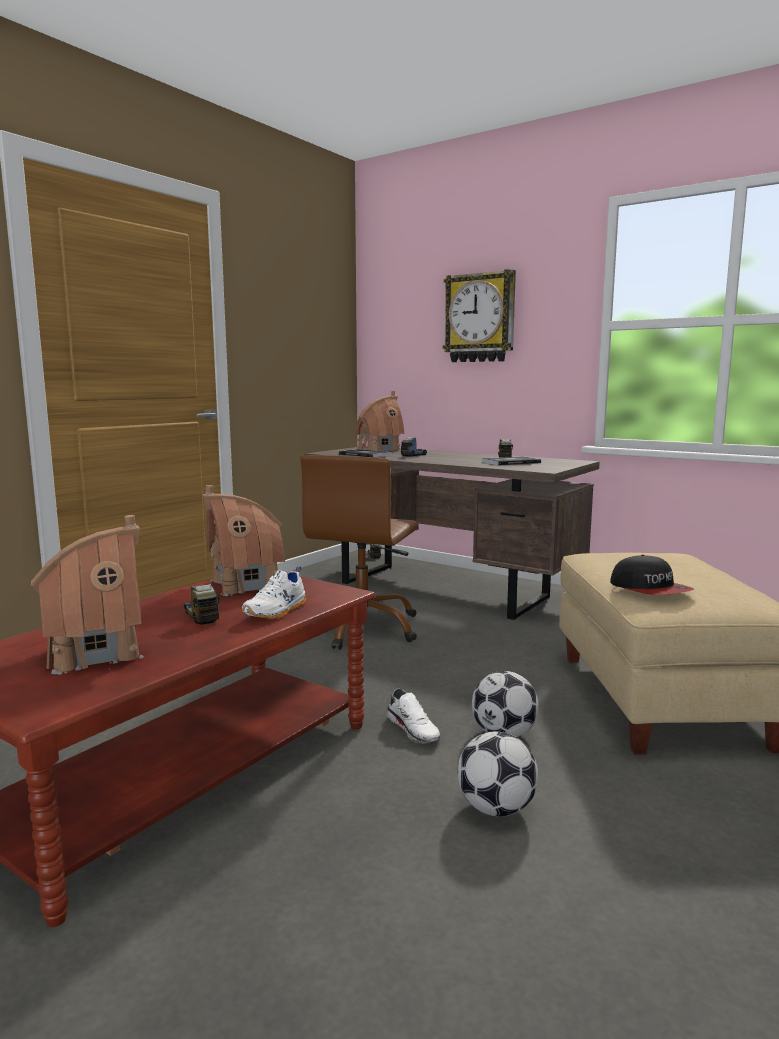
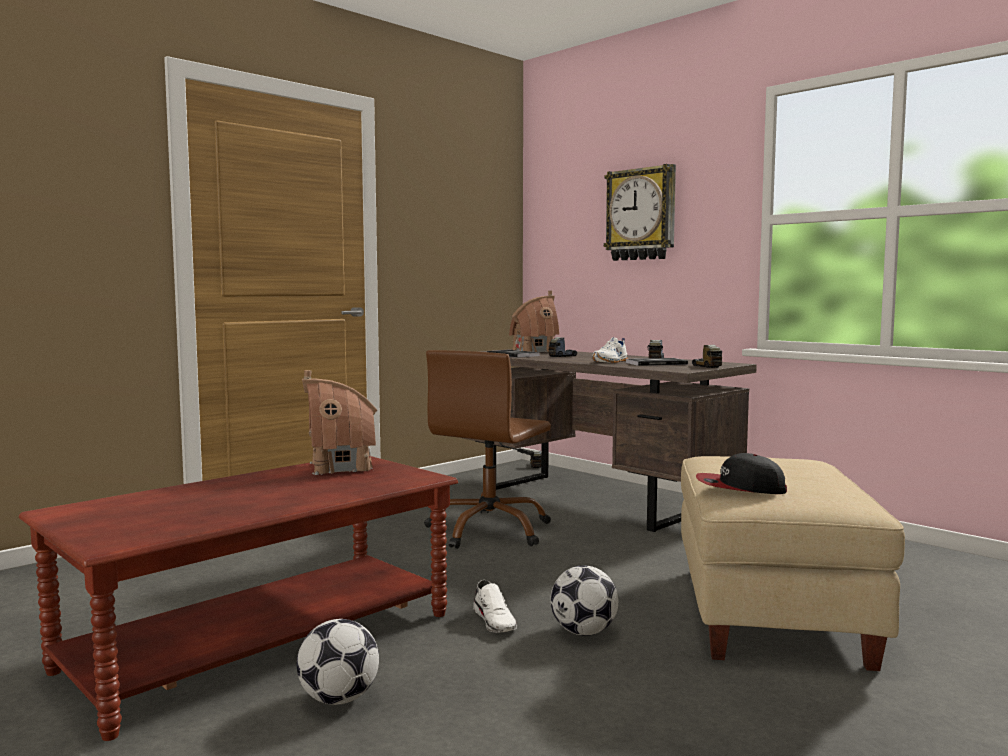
camera: 10 degrees right, 5 degrees down
toy house [31,515,144,675] -> none
toy truck [184,583,219,625] -> toy truck moved to [692,345,722,368]
white shoe [242,566,306,619] -> white shoe moved to [592,337,628,363]
football [457,732,538,817] -> football moved to [297,619,379,705]
cap [610,555,694,595] -> cap turned 120 degrees clockwise [696,453,787,494]

